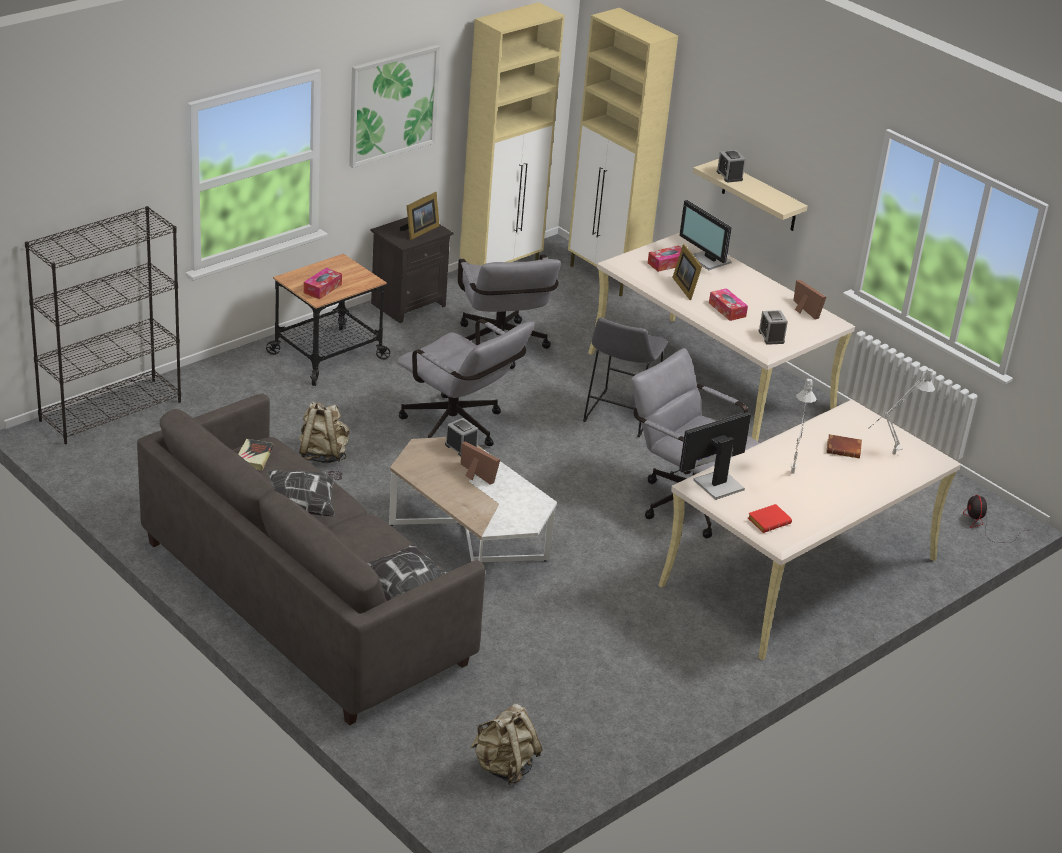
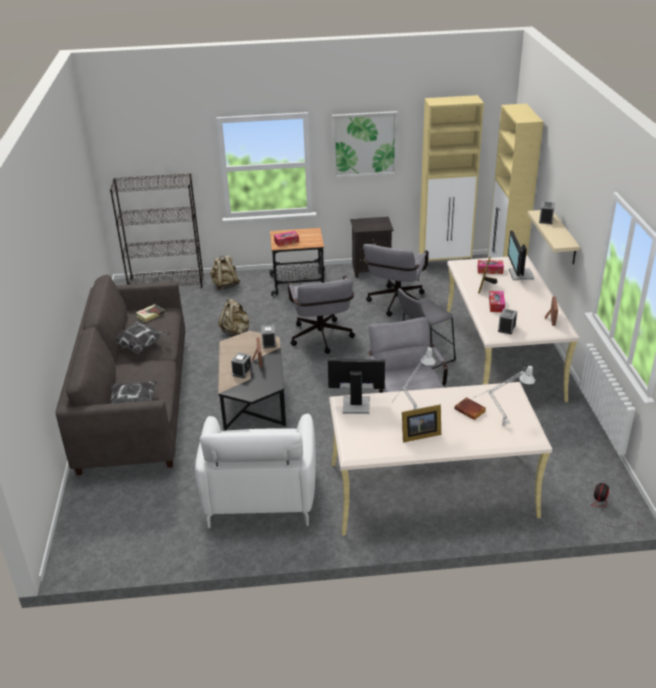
camera: 40 degrees right, 0 degrees up
white coffee table [389,437,557,562] -> black coffee table [218,331,286,431]
picture frame [399,192,440,240] -> picture frame moved to [402,405,441,442]
beige backpack [471,704,542,785] -> beige backpack moved to [210,255,241,290]
red book [748,504,792,533] -> none
none -> white armchair [195,414,316,528]
none -> alarm clock [231,352,252,378]

